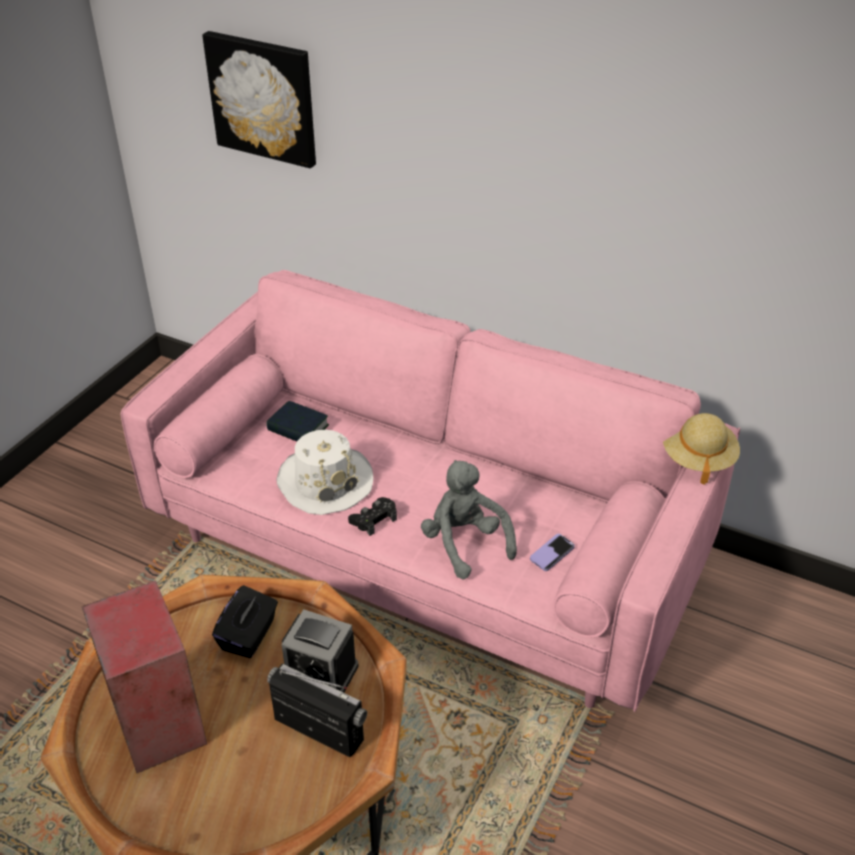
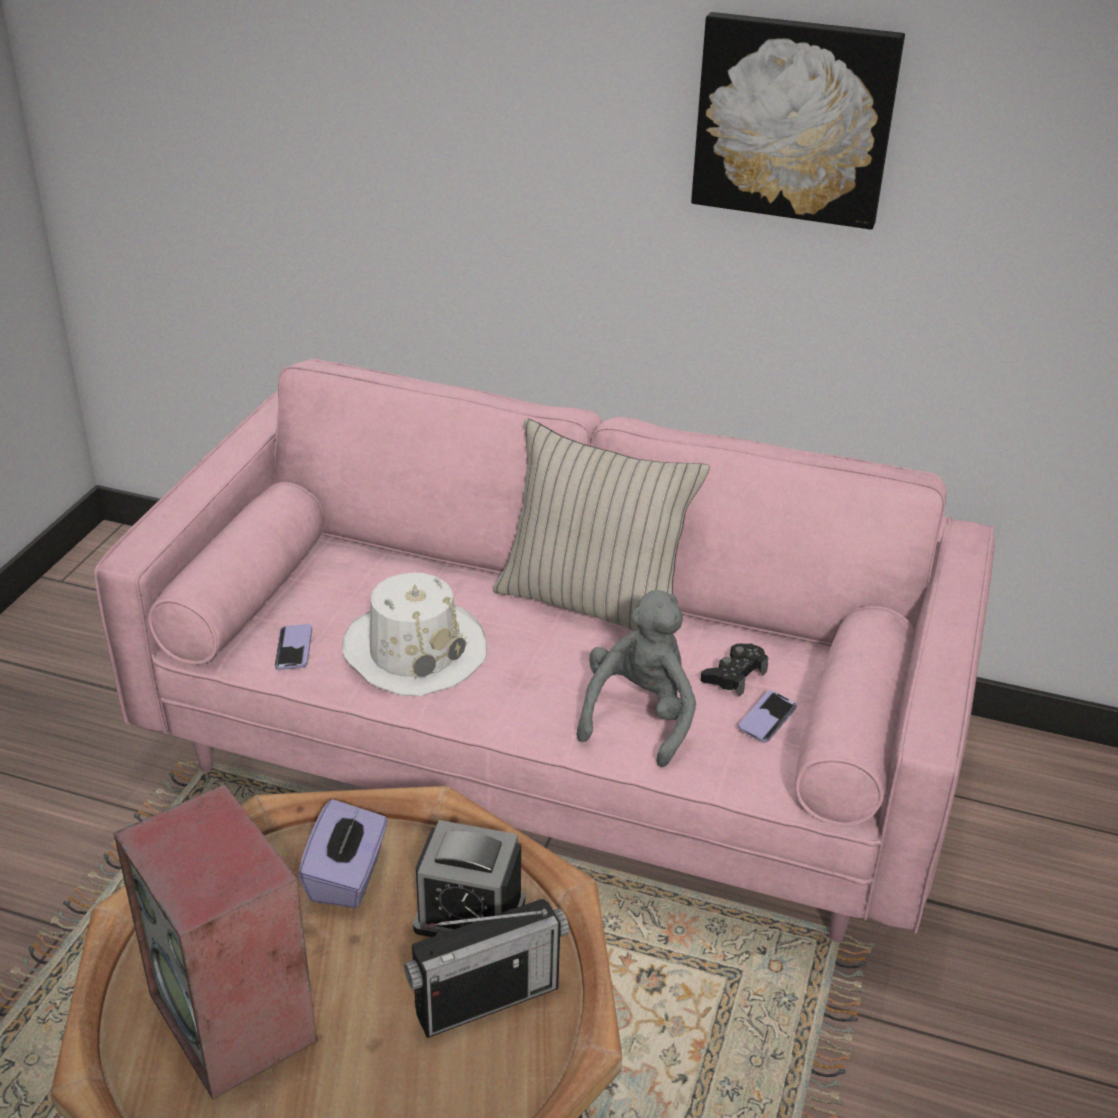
camera: 10 degrees left, 5 degrees down
picture [202,31,316,168] -> picture moved to [691,12,905,229]
black tissue box [212,585,278,658] -> purple tissue box [298,799,387,908]
book [266,401,329,441] -> none
radio [267,664,367,757] -> radio turned 135 degrees clockwise [404,899,569,1038]
black game controller [348,497,397,536] -> black game controller moved to [700,644,768,697]
grey plush toy [421,460,517,579] -> grey plush toy turned 60 degrees clockwise [577,590,696,767]
beige hat [663,413,740,485] -> none
none -> phone [275,624,312,670]
none -> beige pillow [493,418,710,632]

